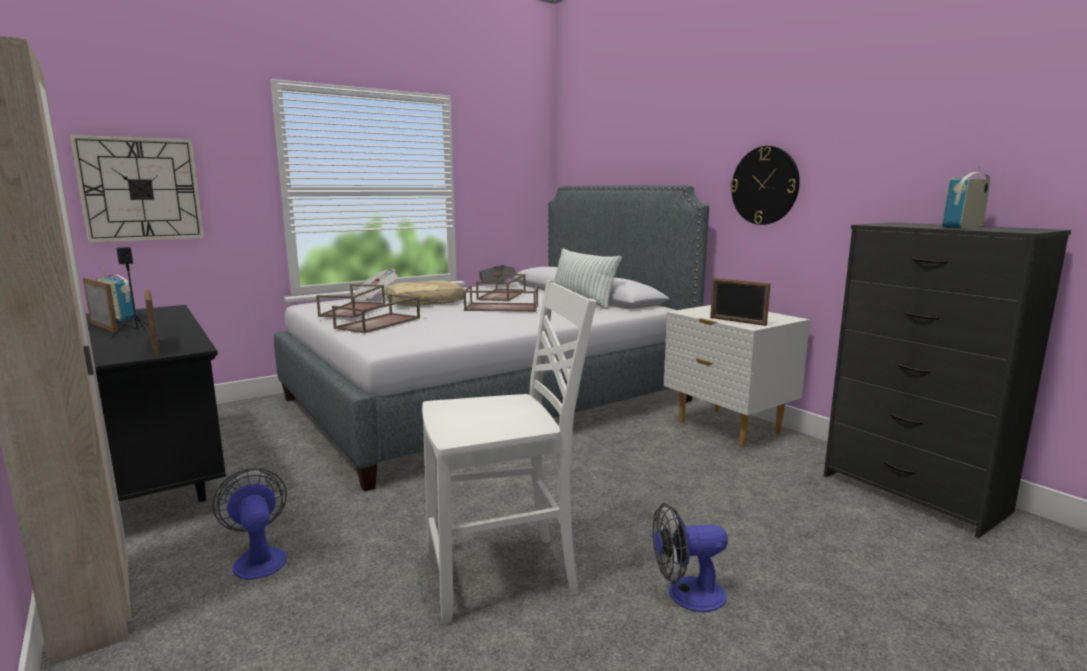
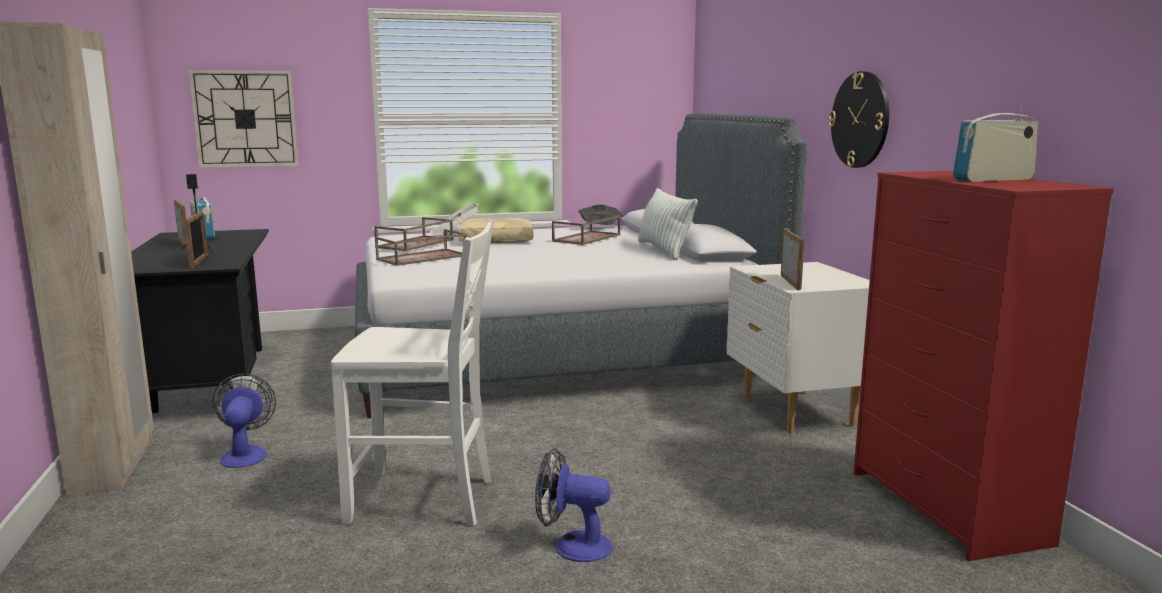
camera: 20 degrees right, 0 degrees up
brown tray [463,285,538,312] -> none
picture frame [710,278,771,326] -> picture frame turned 150 degrees counterclockwise [781,229,805,290]
black dresser [824,222,1071,538] -> red dresser [853,171,1114,561]

